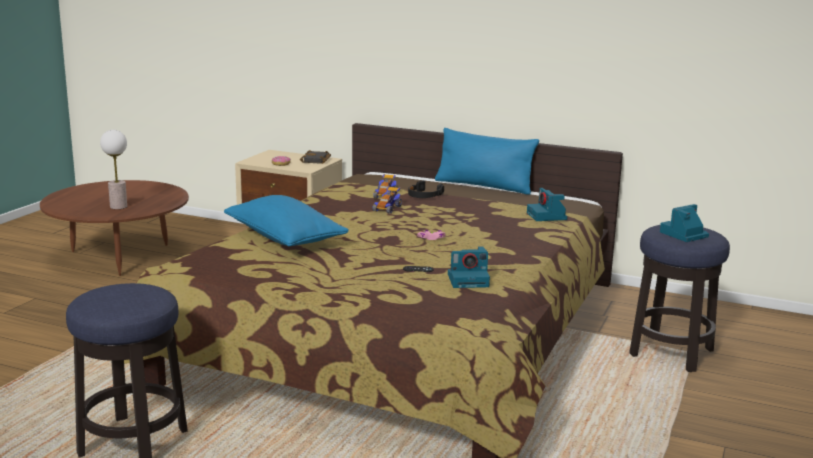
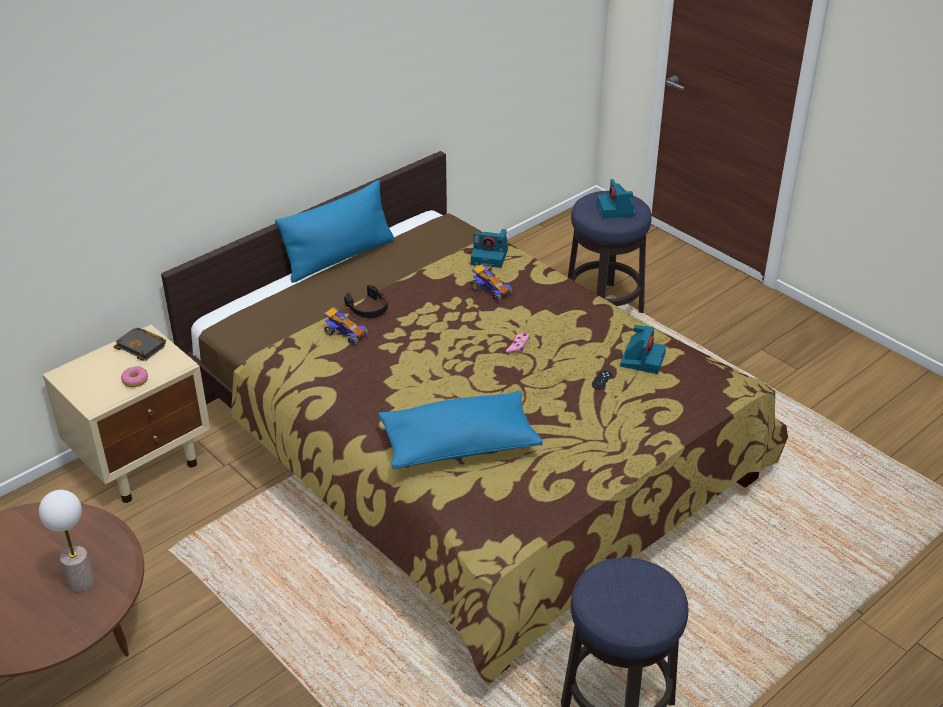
camera: 65 degrees left, 20 degrees up
toy car [372,186,402,214] -> toy car moved to [471,264,513,302]

